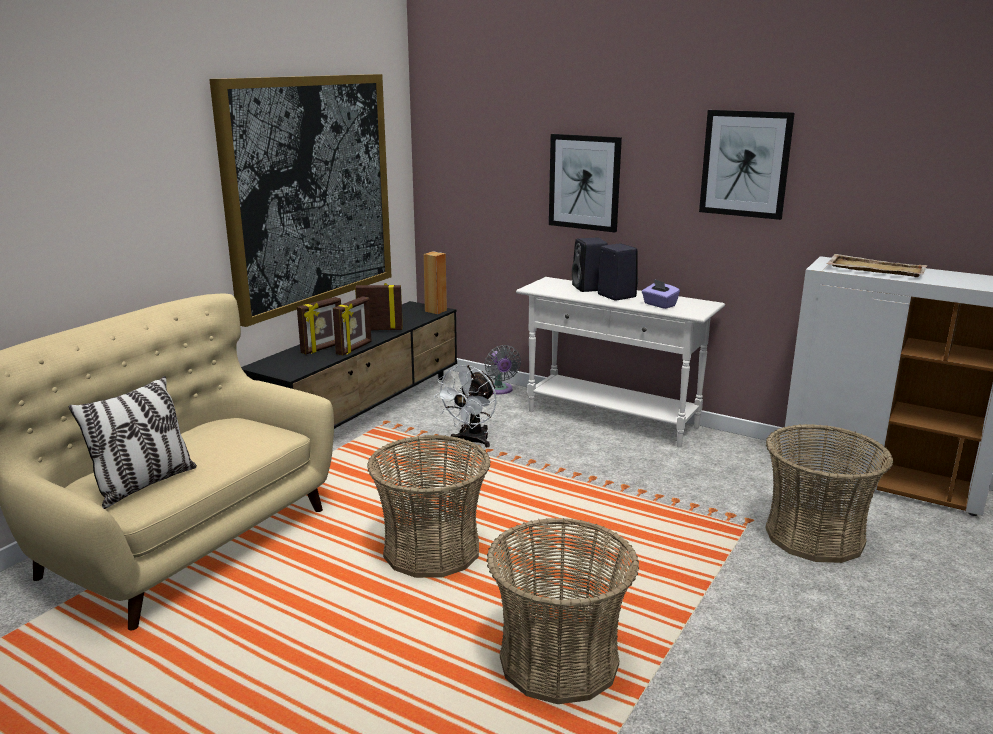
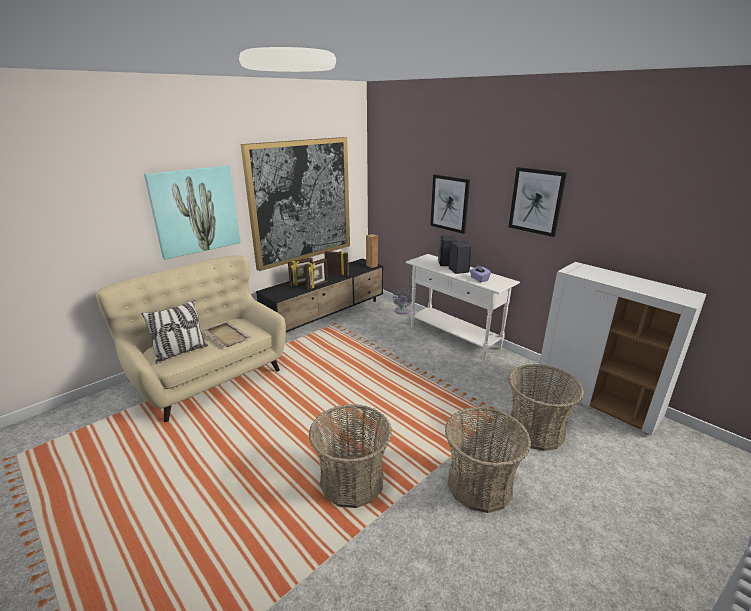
camera: 15 degrees right, 5 degrees up
basket [367,435,491,578] -> basket moved to [445,407,531,513]
white fan [434,365,497,447] -> none
beige tray [826,254,928,277] -> beige tray moved to [201,321,252,347]
none -> picture [144,165,241,260]

